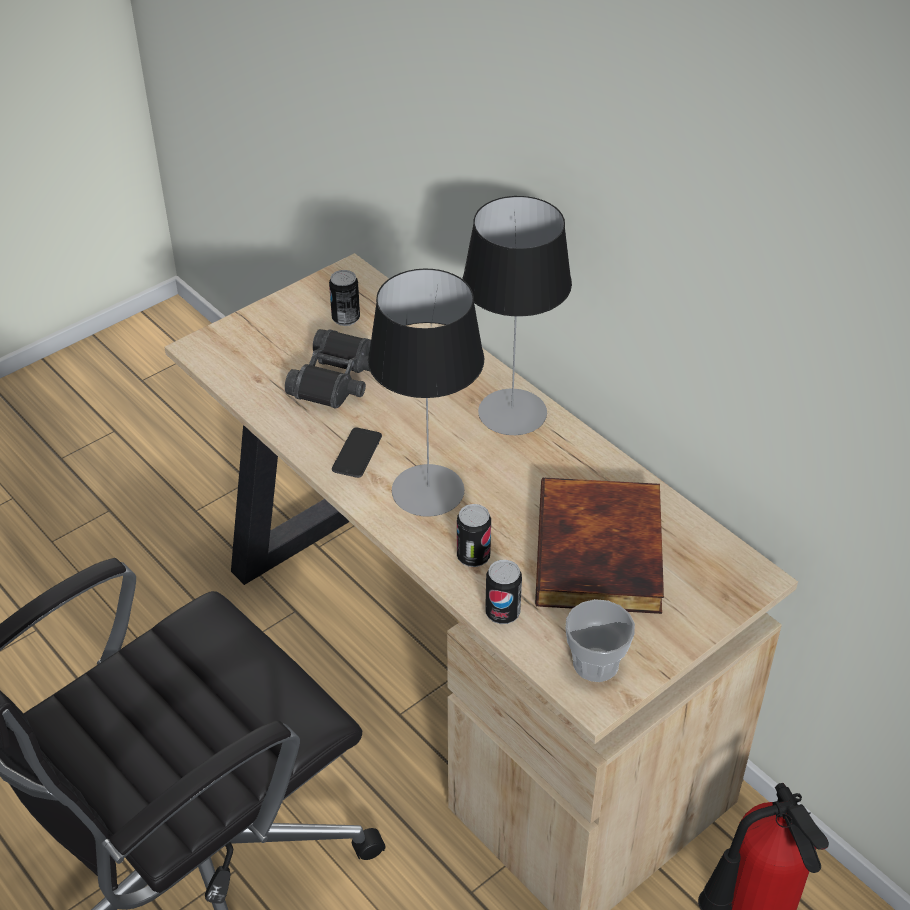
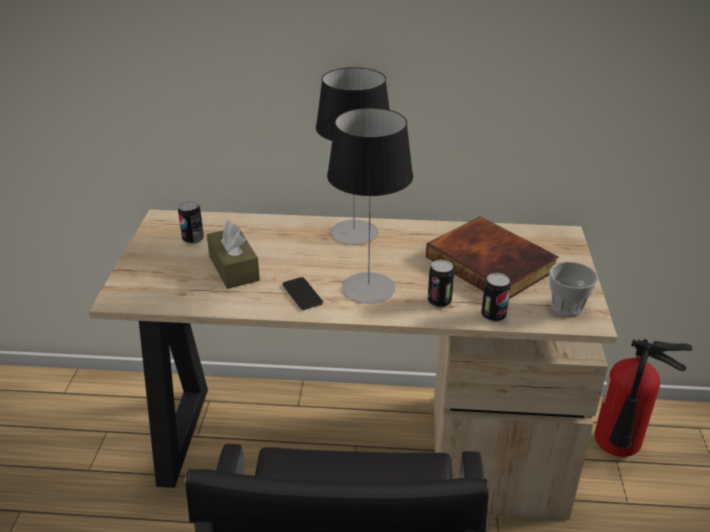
camera: 45 degrees left, 10 degrees down
black binoculars [285,329,371,408] -> brown tissue box [207,220,260,289]

